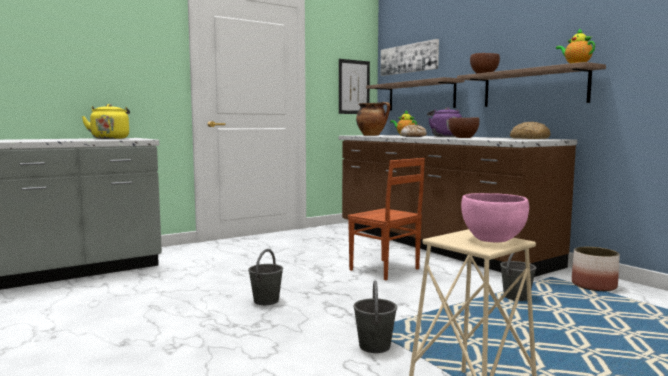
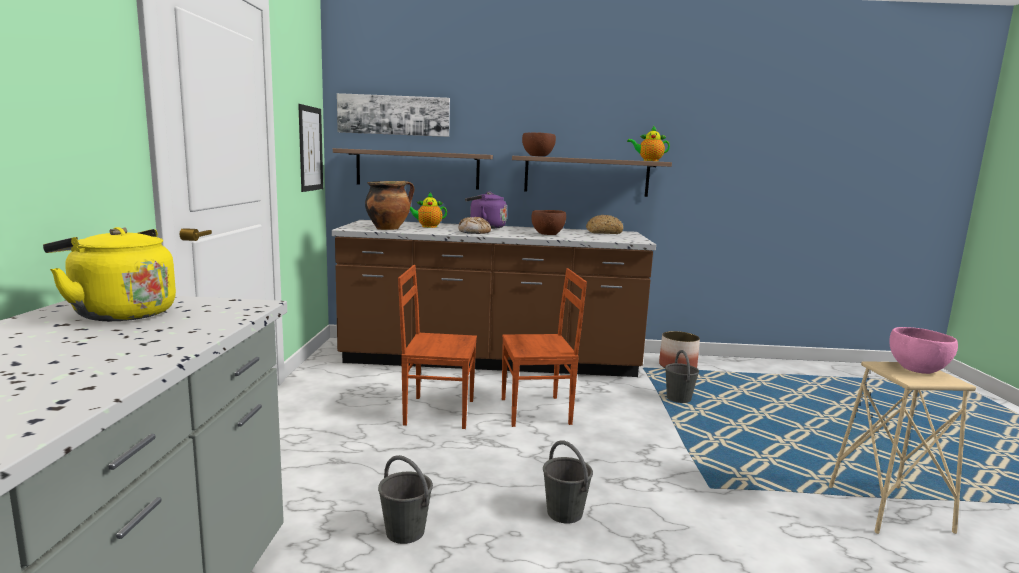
camera: 55 degrees left, 5 degrees up
grey bucket [353,281,397,353] -> grey bucket moved to [378,455,433,544]
none -> brown chair [398,265,477,429]

